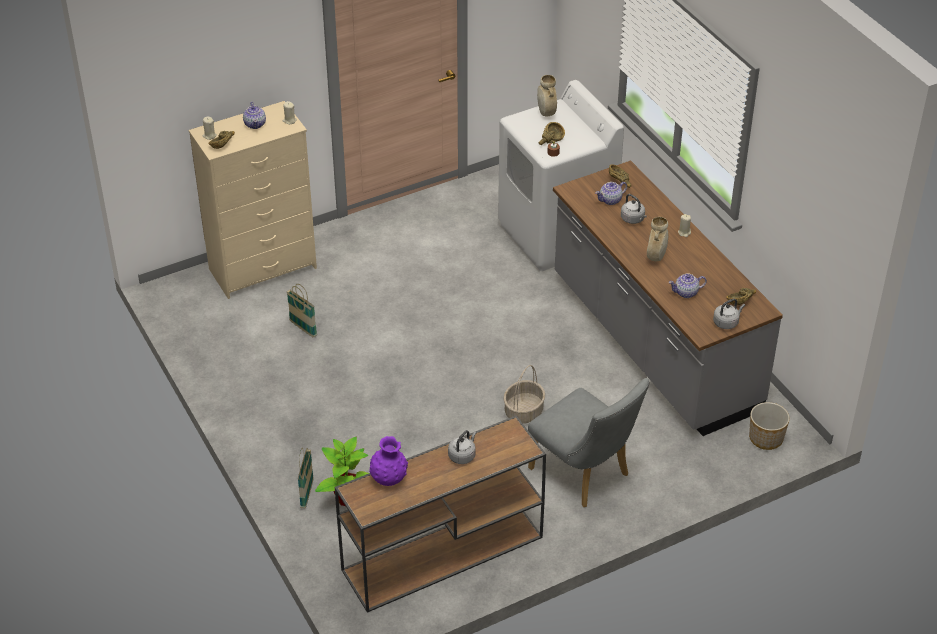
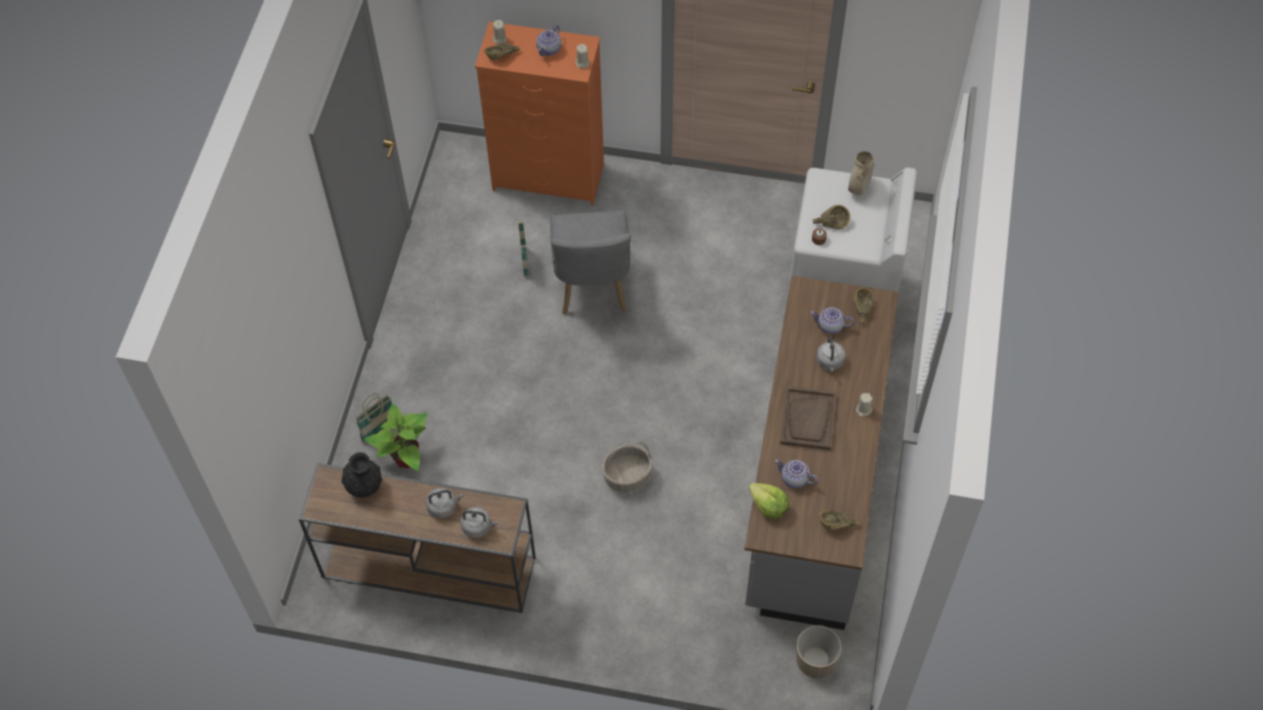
camera: 40 degrees right, 15 degrees up
beige dresser [189,101,317,299] -> orange dresser [475,22,604,206]
purple vase [369,436,408,486] -> black vase [341,452,382,498]
grey chair [528,378,650,507] -> grey chair moved to [550,211,631,315]
beige vase [647,217,668,261] -> brown tray [780,386,836,450]
grey kettle [713,299,745,329] -> grey kettle moved to [461,507,498,538]
none -> lettuce [748,483,789,519]

